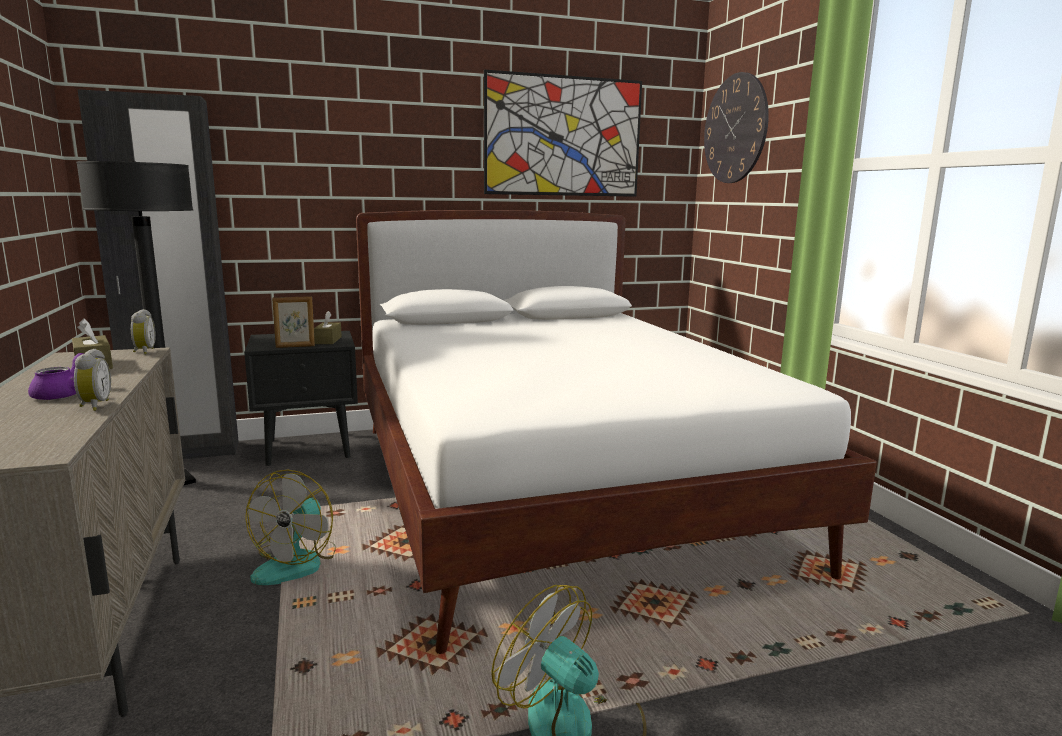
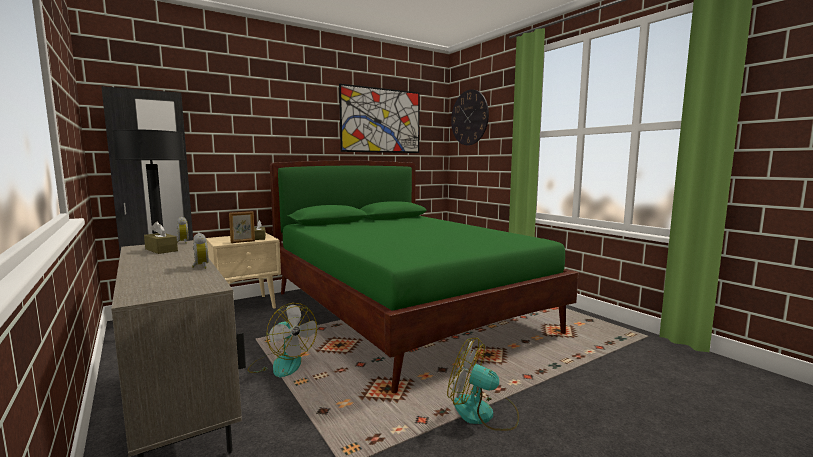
camera: 15 degrees left, 5 degrees down
purple teapot [28,353,84,400] -> none
black nightstand [244,331,358,466] -> beige nightstand [206,233,281,308]
fan [245,470,336,585] -> fan turned 45 degrees counterclockwise [248,303,317,378]
white bed [356,210,877,654] -> green bed [270,161,579,393]

